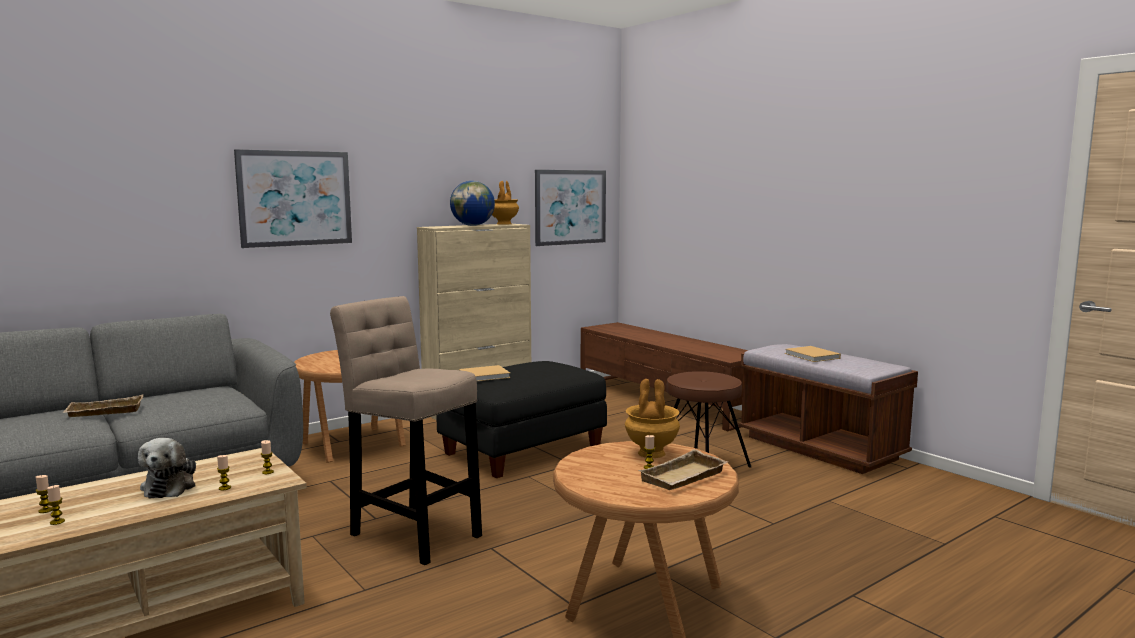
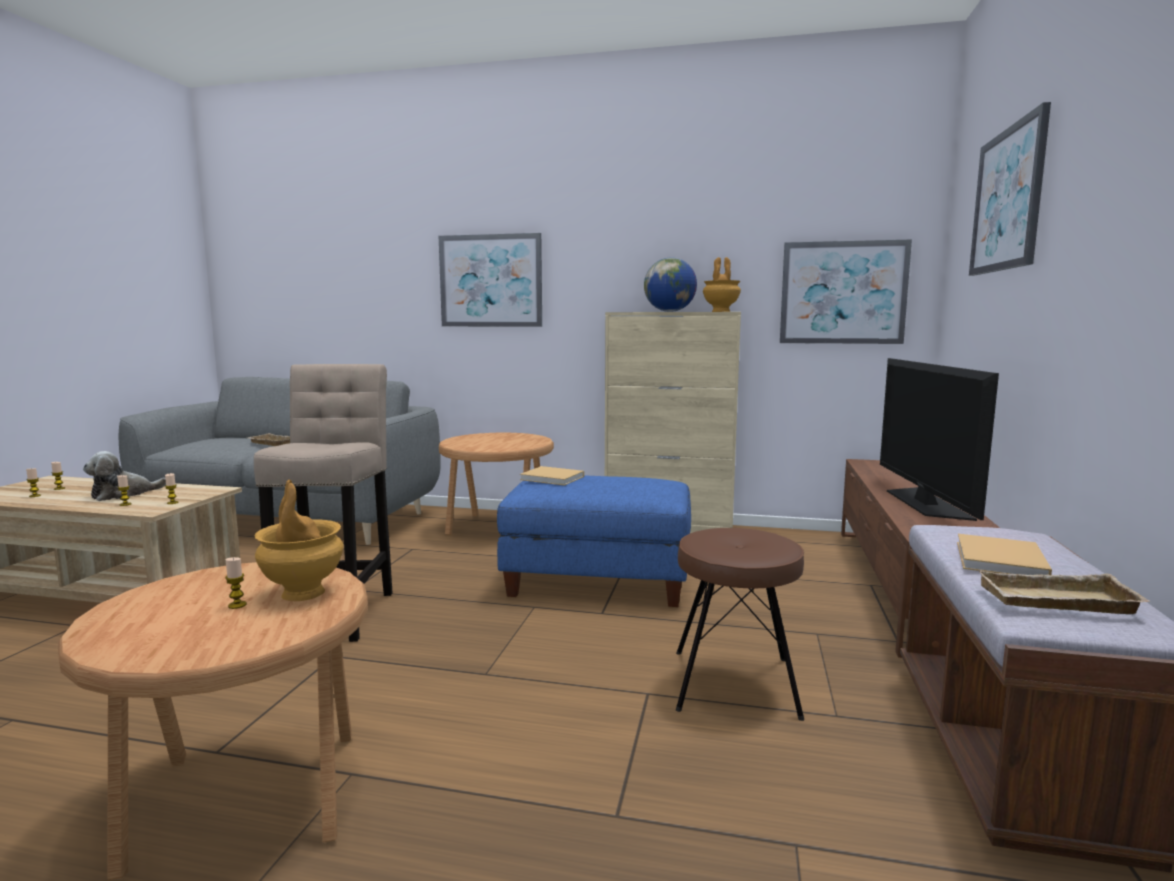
camera: 50 degrees right, 0 degrees up
black ottoman [437,361,607,478] -> blue ottoman [497,475,691,607]
beige tray [638,449,728,490] -> beige tray moved to [977,570,1151,614]
none -> television [880,358,999,521]
none -> picture [969,102,1051,276]

